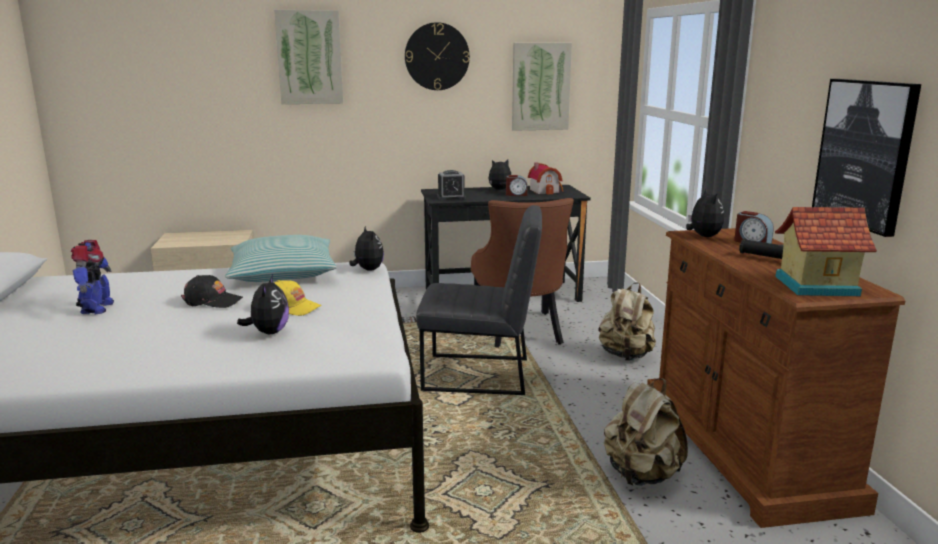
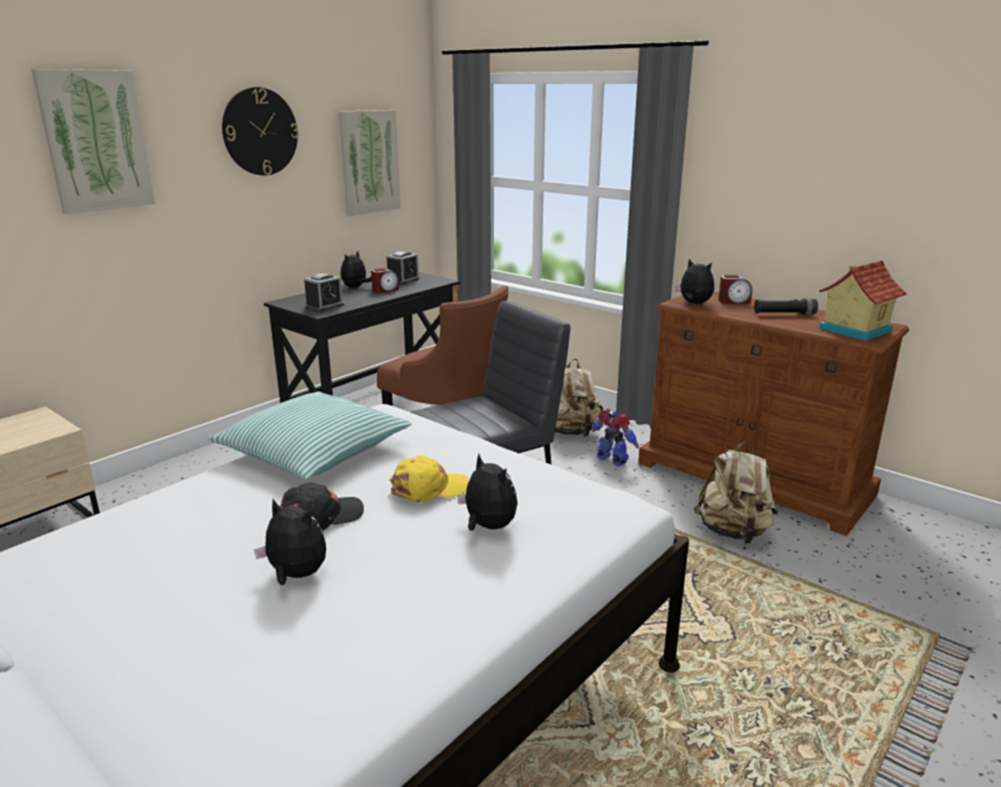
camera: 40 degrees left, 5 degrees up
toy robot [71,240,114,314] -> toy robot moved to [592,409,639,466]
plush toy [349,225,384,271] -> plush toy moved to [254,499,326,585]
toy house [528,162,563,195] -> alarm clock [386,251,420,285]
picture [812,79,921,237] -> none

